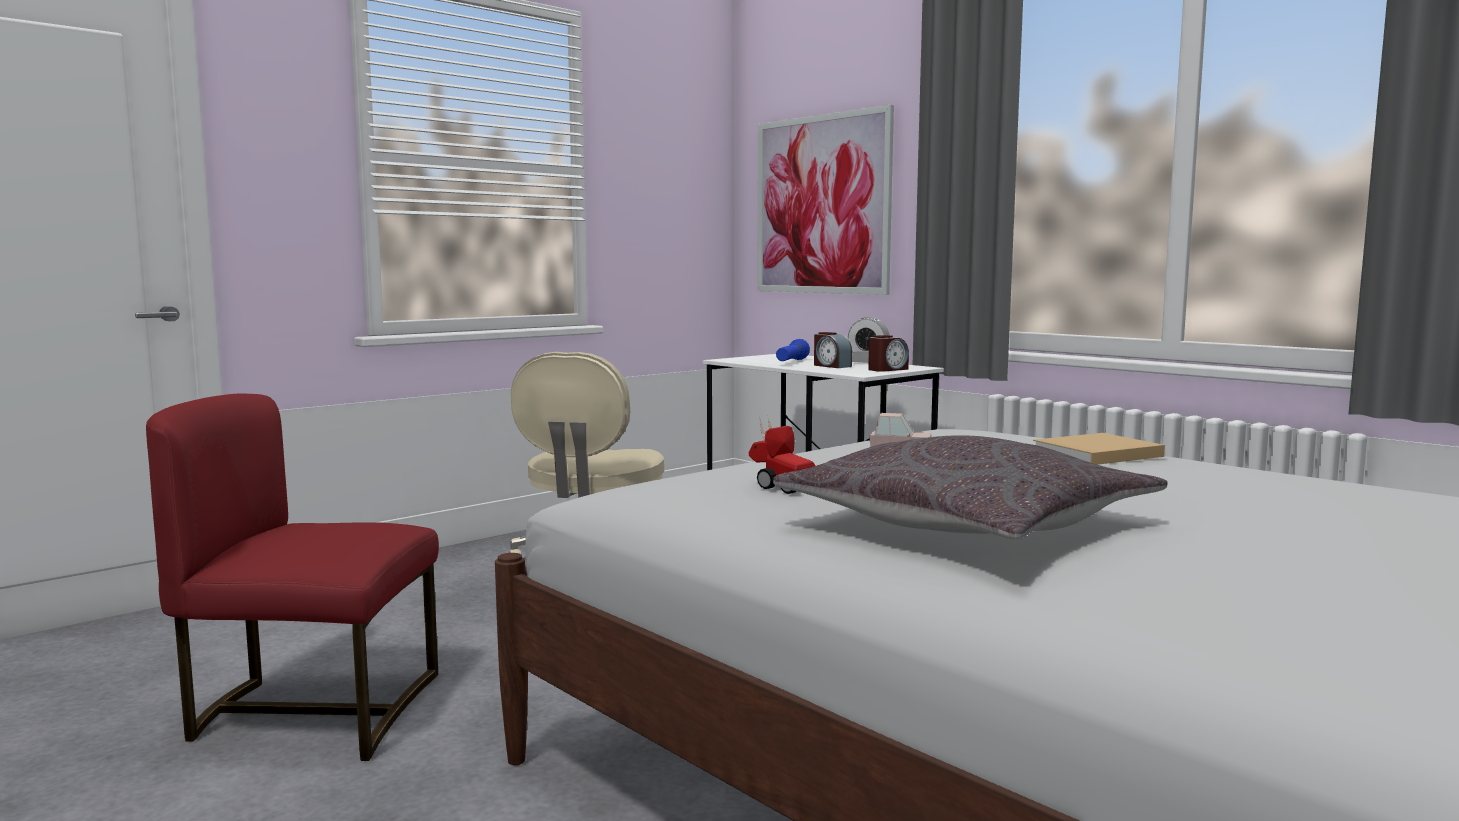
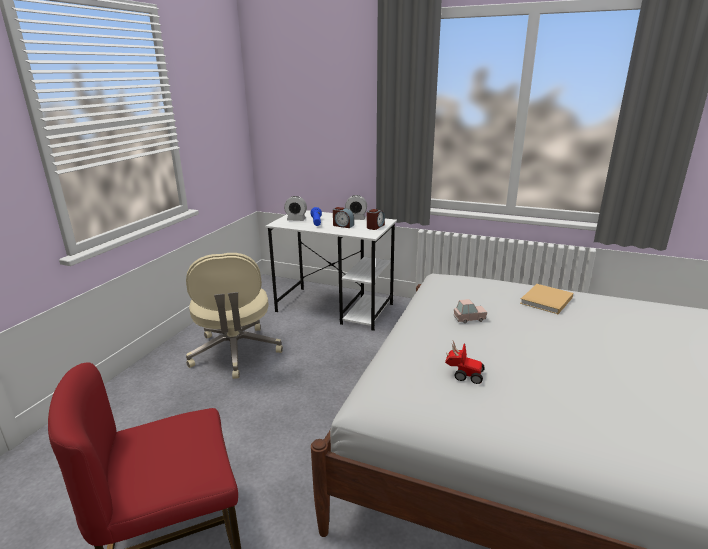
camera: 25 degrees left, 15 degrees up
picture [757,105,894,295] -> none
grey pillow [773,435,1168,540] -> none
none -> alarm clock [284,196,307,221]

